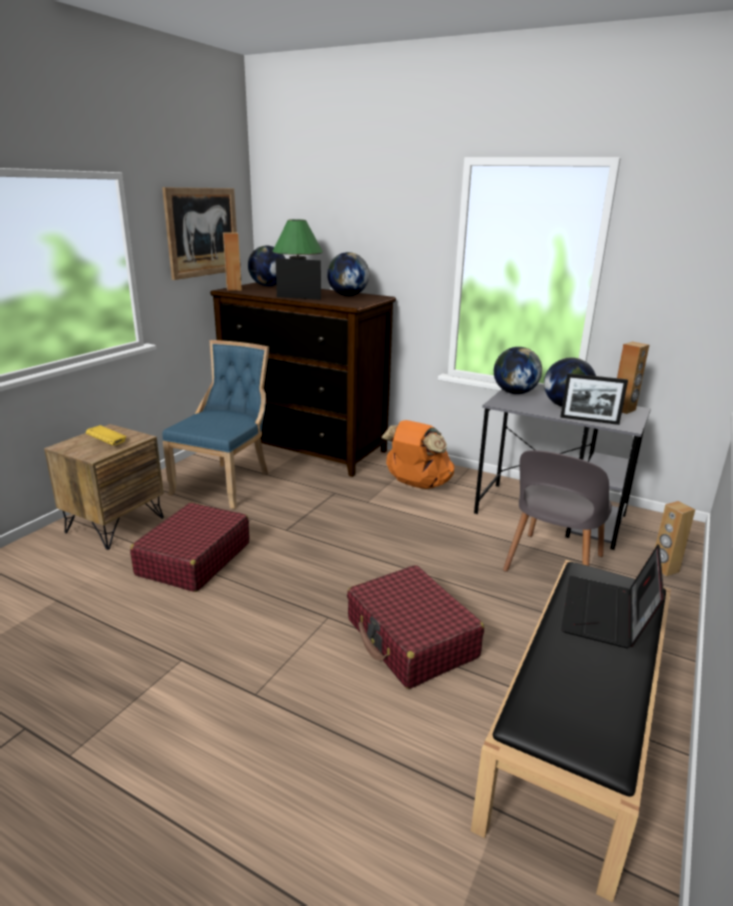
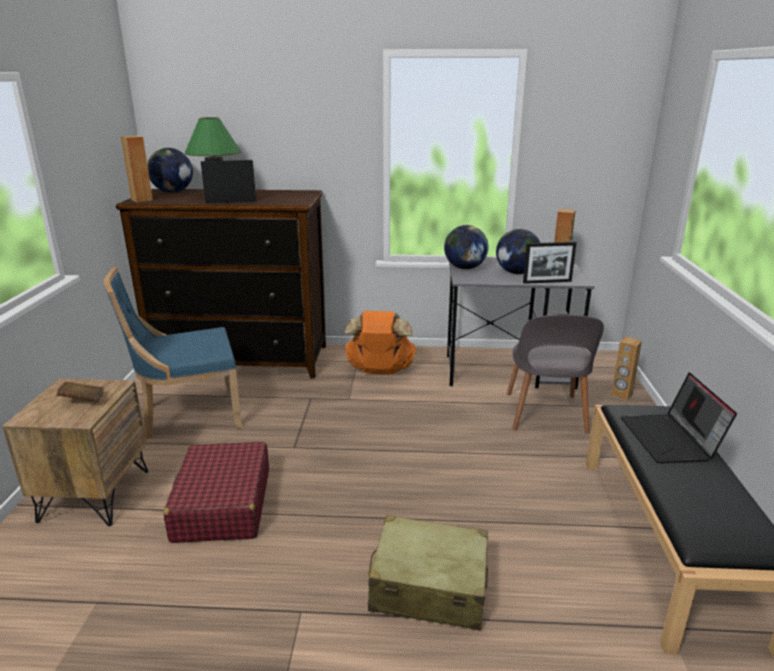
camera: 25 degrees left, 0 degrees up
yellow book [86,425,127,446] -> brown book [57,382,104,402]
picture [162,187,237,280] -> none
blue chair [162,340,269,509] -> blue chair turned 105 degrees counterclockwise [104,267,243,440]
globe [327,252,369,296] -> none
red suitcase [347,565,484,689] -> none
none -> beige suitcase [368,515,488,631]

